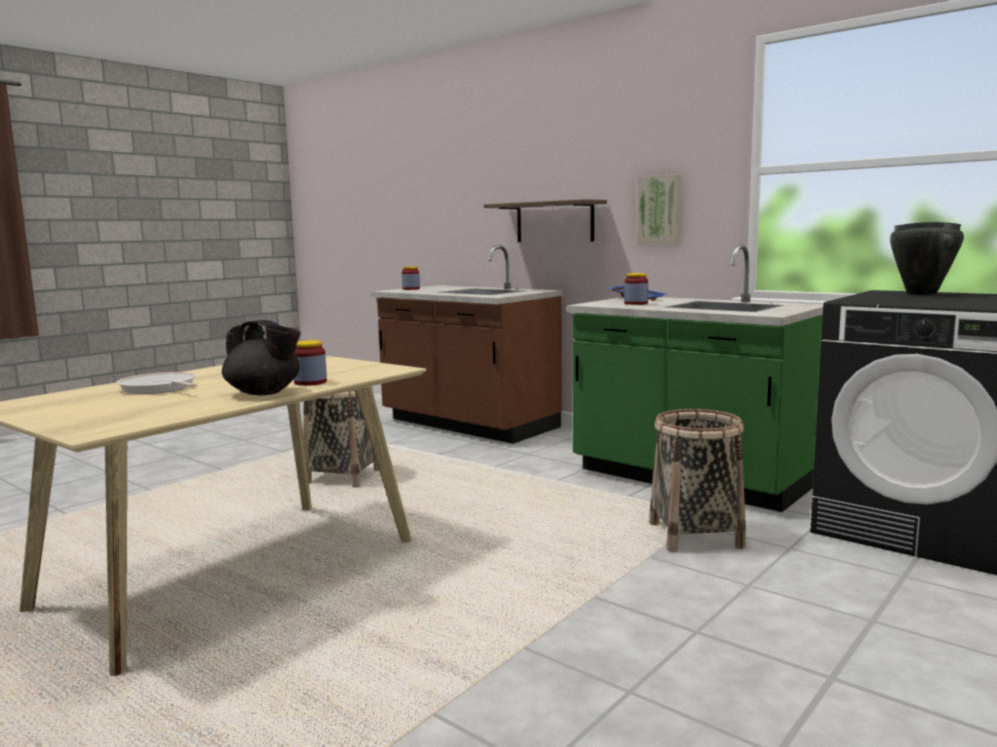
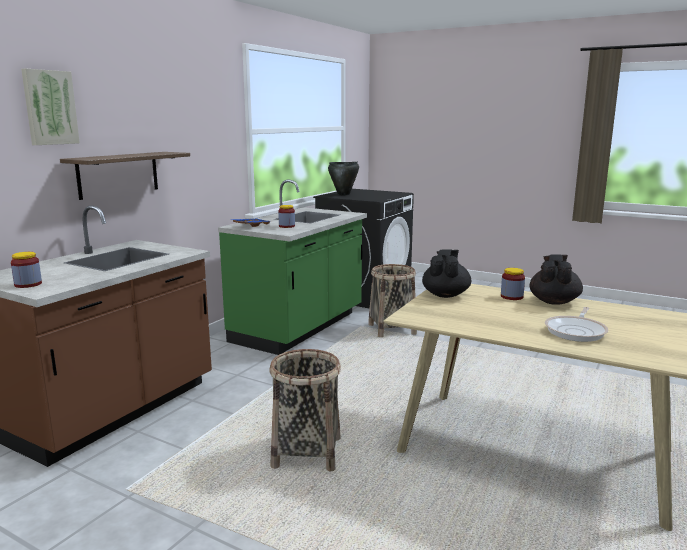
camera: 100 degrees left, 5 degrees up
picture [637,174,683,246] -> picture moved to [21,69,80,145]
none -> black teapot [422,249,471,298]

